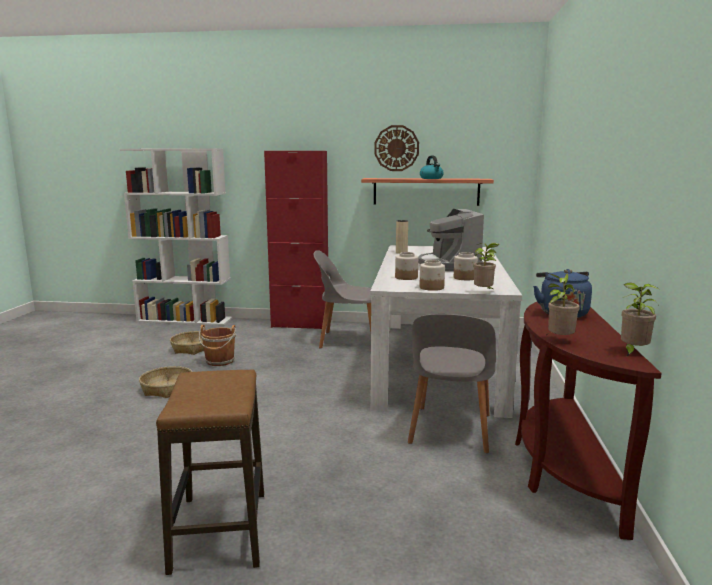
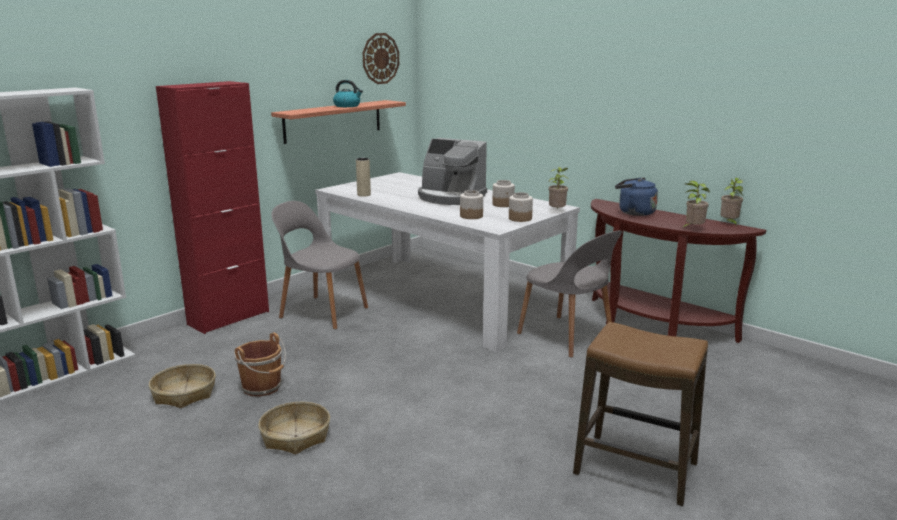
camera: 55 degrees left, 5 degrees up
grey chair [314,250,371,349] -> grey chair turned 75 degrees clockwise [271,201,368,329]
wall clock [374,125,419,171] -> wall clock moved to [363,33,399,84]

